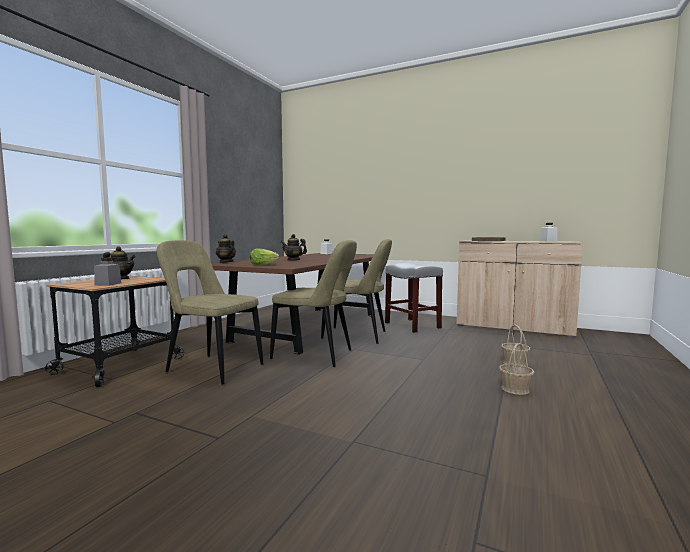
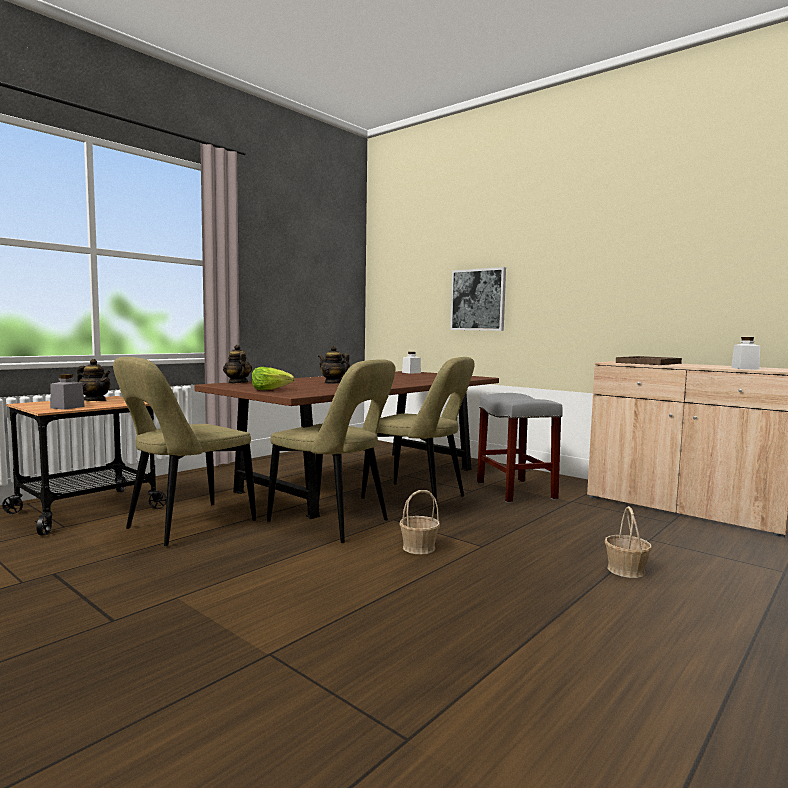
camera: 15 degrees right, 0 degrees up
beige chair [157,240,263,385] -> beige chair turned 90 degrees counterclockwise [113,357,256,546]
basket [499,343,534,395] -> basket moved to [399,490,440,554]
none -> picture [450,267,506,331]

